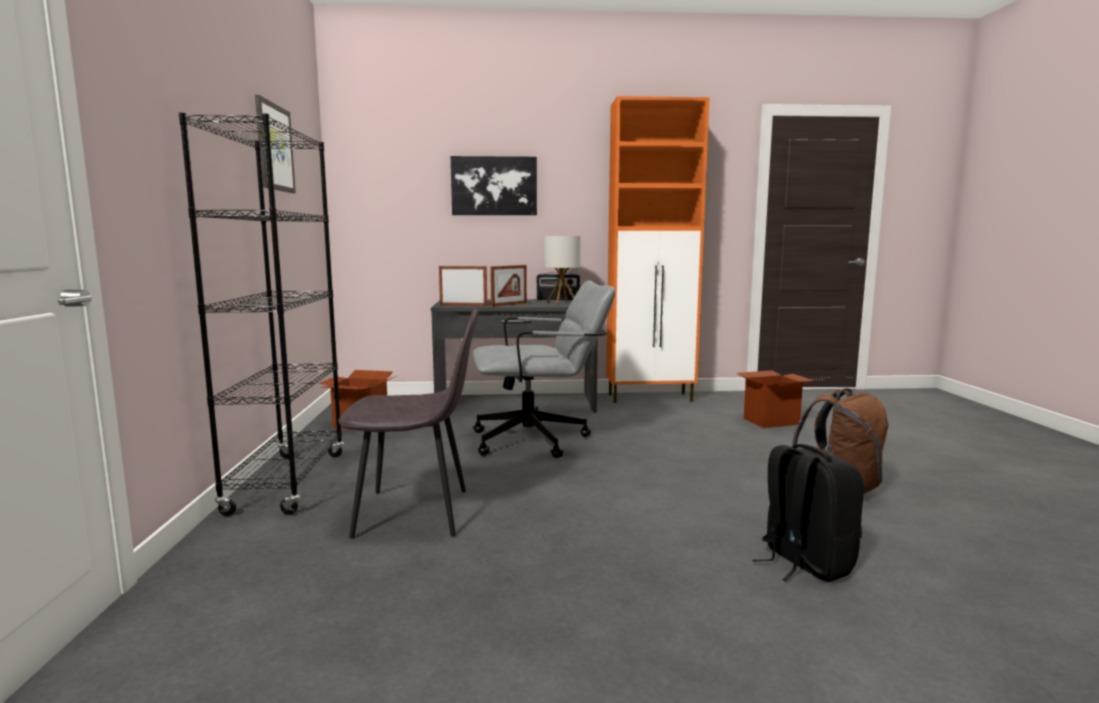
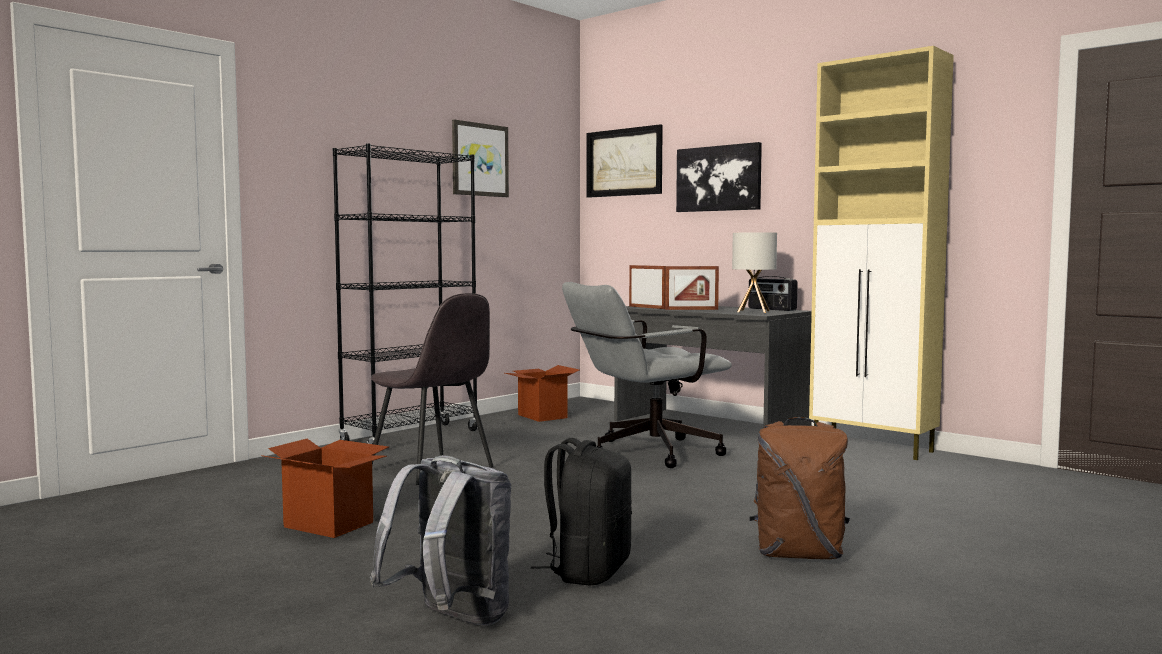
camera: 45 degrees right, 5 degrees down
grey office chair [473,280,615,458] -> grey office chair turned 120 degrees clockwise [562,282,732,468]
orange cabinet [606,96,710,403] -> beige cabinet [809,46,954,460]
cardboard box [736,370,814,428] -> cardboard box moved to [261,439,389,538]
none -> grey backpack [370,455,511,625]
none -> picture [586,124,663,198]

